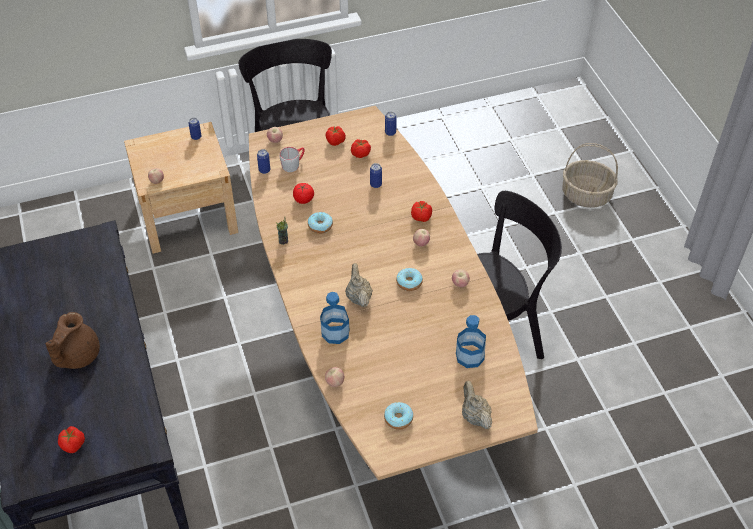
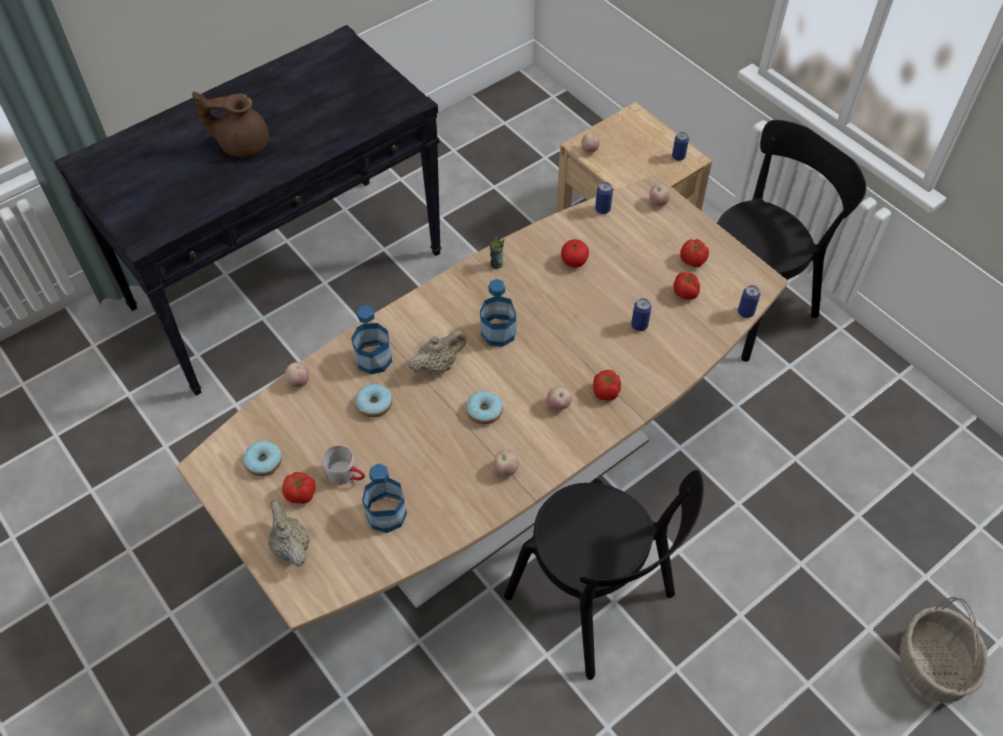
camera: 70 degrees right, 5 degrees up
tomato [58,426,85,453] -> tomato moved to [282,472,316,504]
grey mug [279,147,305,172] -> grey mug moved to [322,445,365,484]
donut [308,212,333,234] -> donut moved to [356,384,392,417]
beige teapot [462,381,492,429] -> beige teapot turned 75 degrees counterclockwise [268,500,309,567]
none -> bottle [480,279,516,347]

